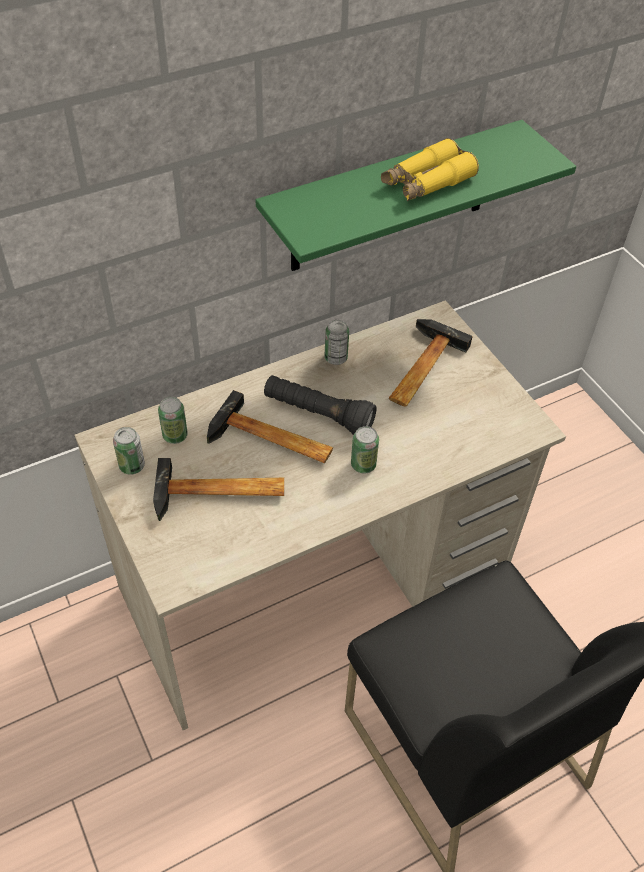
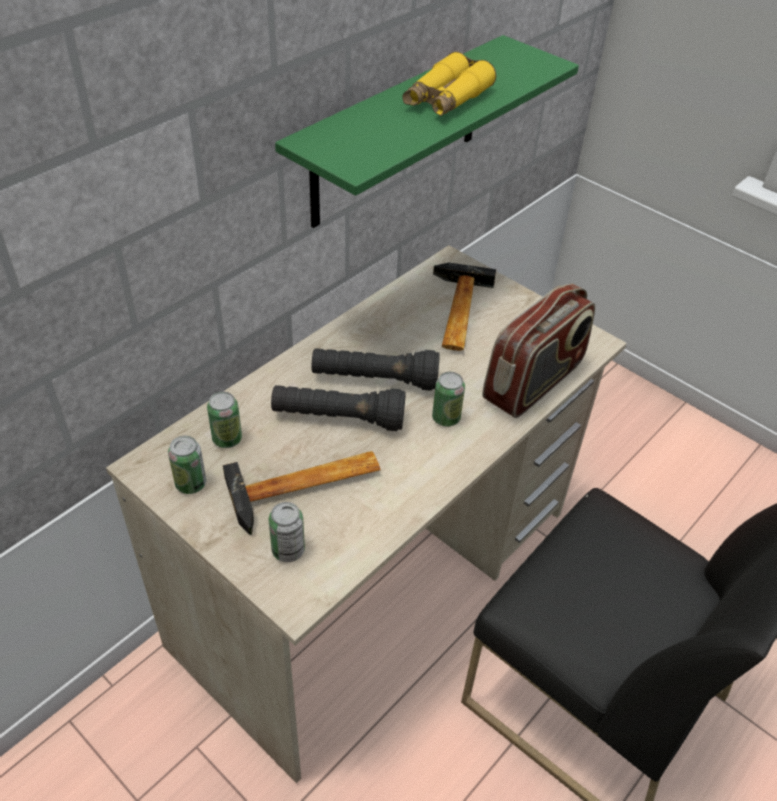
camera: 20 degrees left, 5 degrees down
hammer [207,390,333,463] -> black flashlight [271,385,406,431]
can [325,320,349,365] -> can moved to [269,502,305,562]
none -> radio [483,284,595,418]

